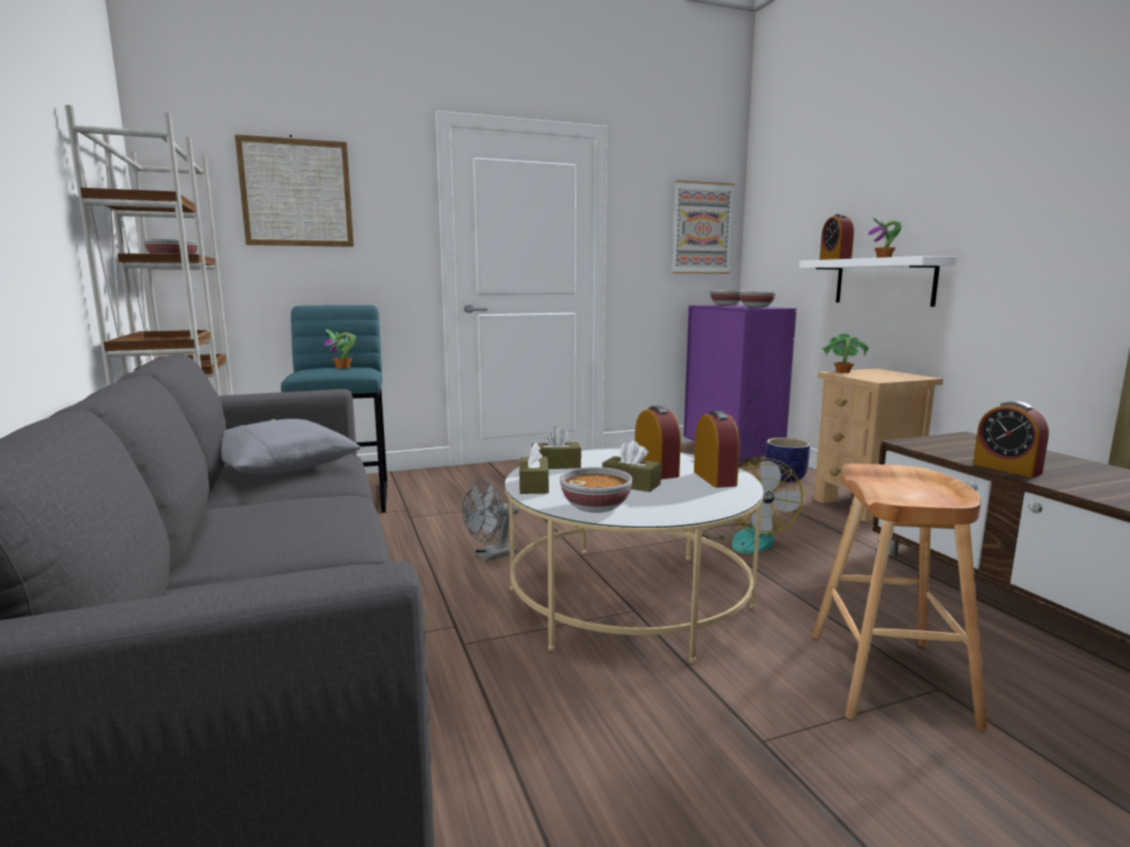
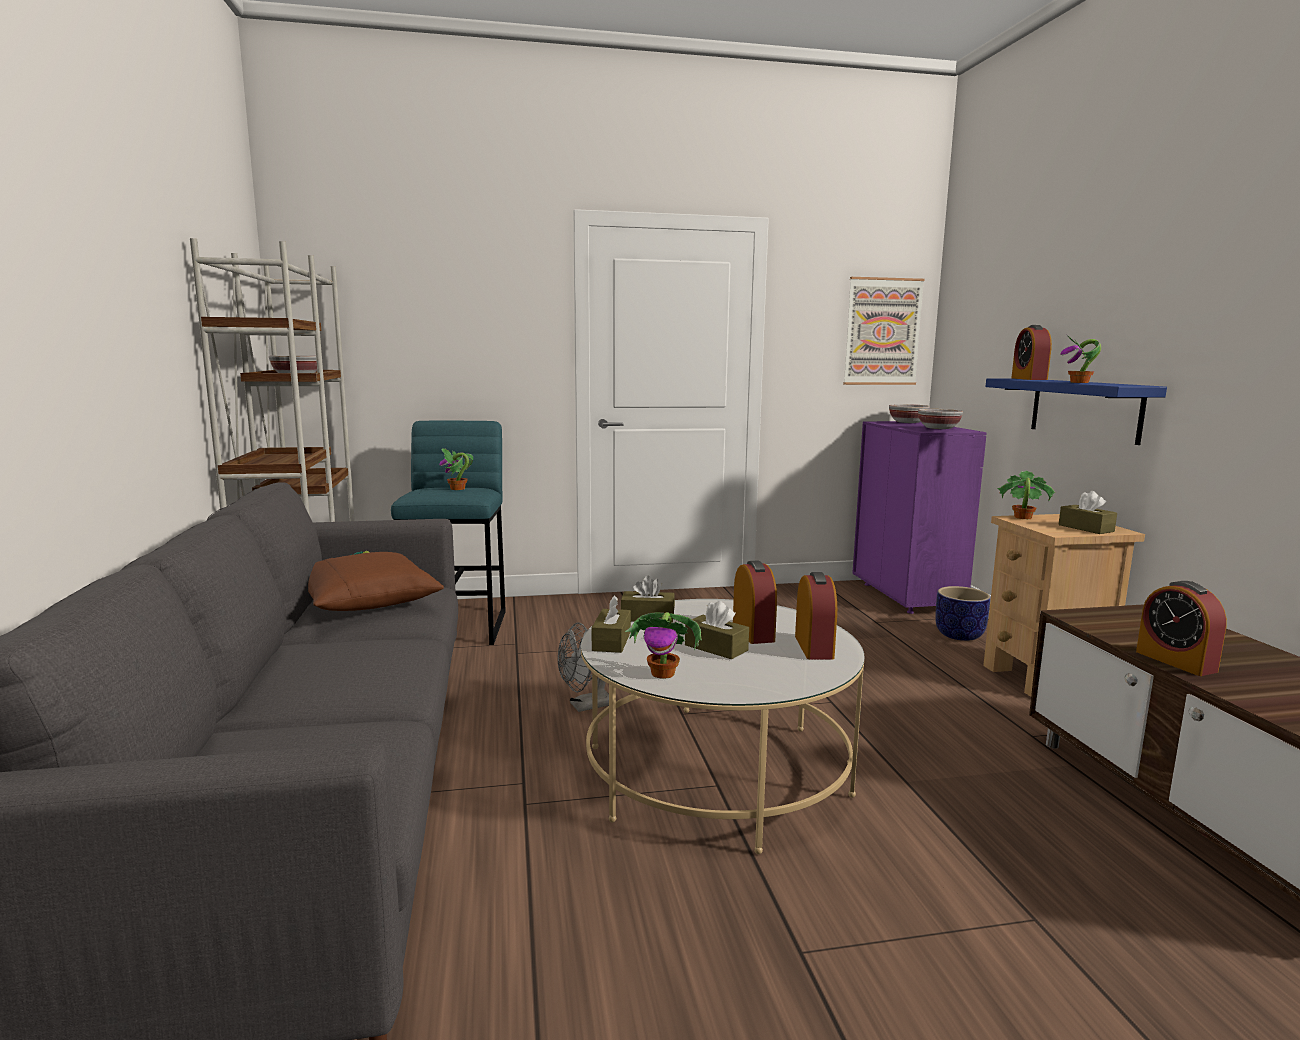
camera: 10 degrees right, 0 degrees up
grey pillow [221,419,361,474] -> brown pillow [308,551,444,611]
picture [235,134,354,247] -> none
bowl [560,467,633,513] -> potted plant [625,612,702,679]
fan [703,458,803,554] -> none
white shelf [799,256,957,307] -> blue shelf [985,378,1167,445]
brown stool [812,464,987,731] -> none
none -> brown tissue box [1059,491,1117,534]

